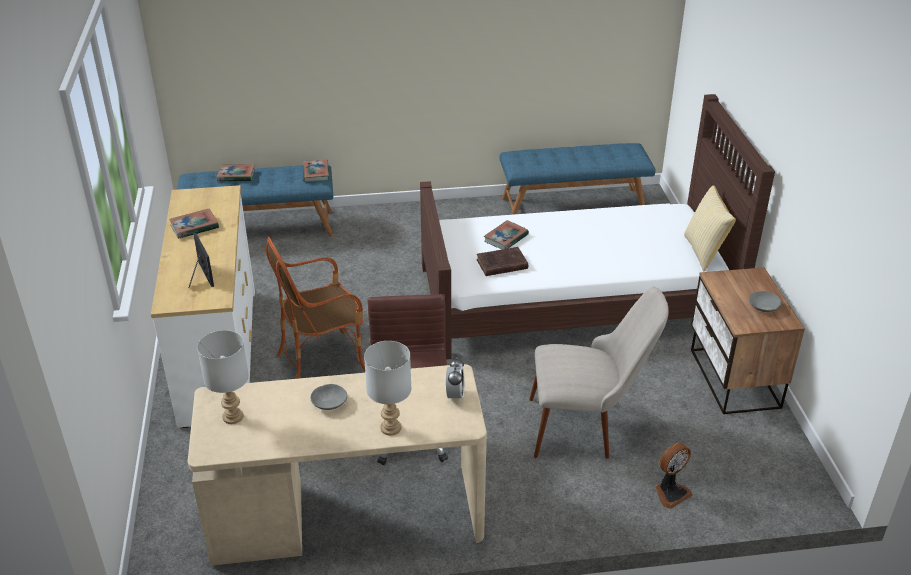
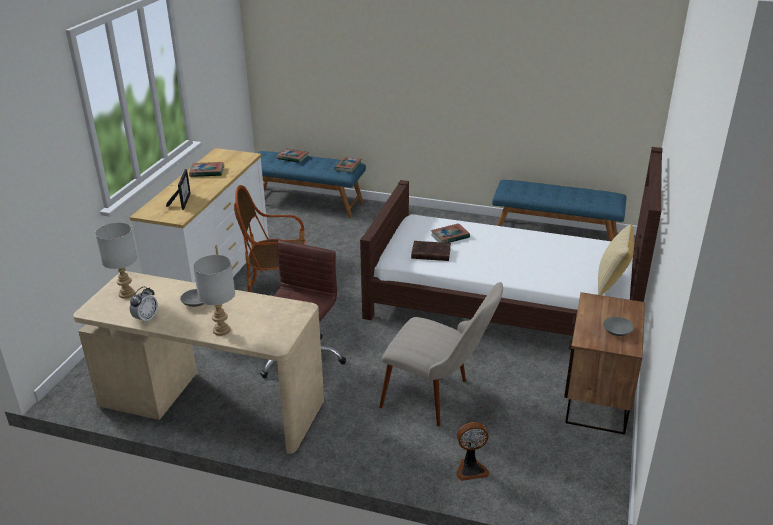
camera: 25 degrees right, 5 degrees down
alarm clock [446,358,465,402] -> alarm clock moved to [130,286,158,323]

